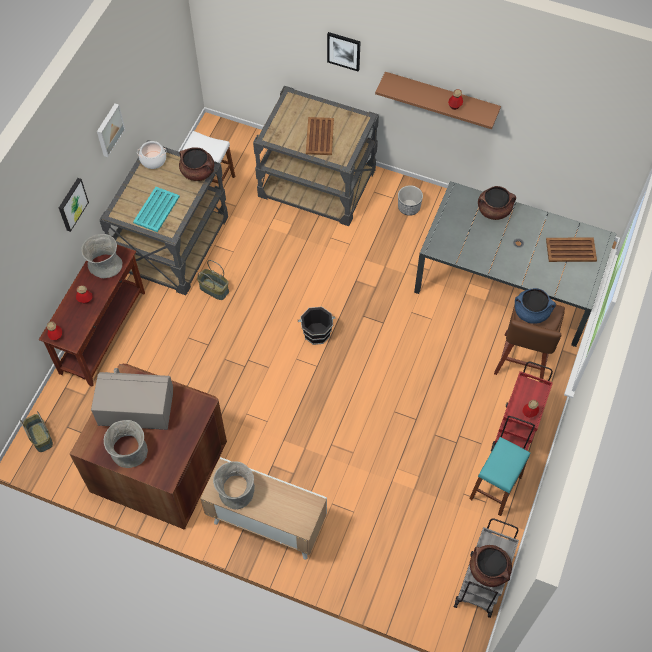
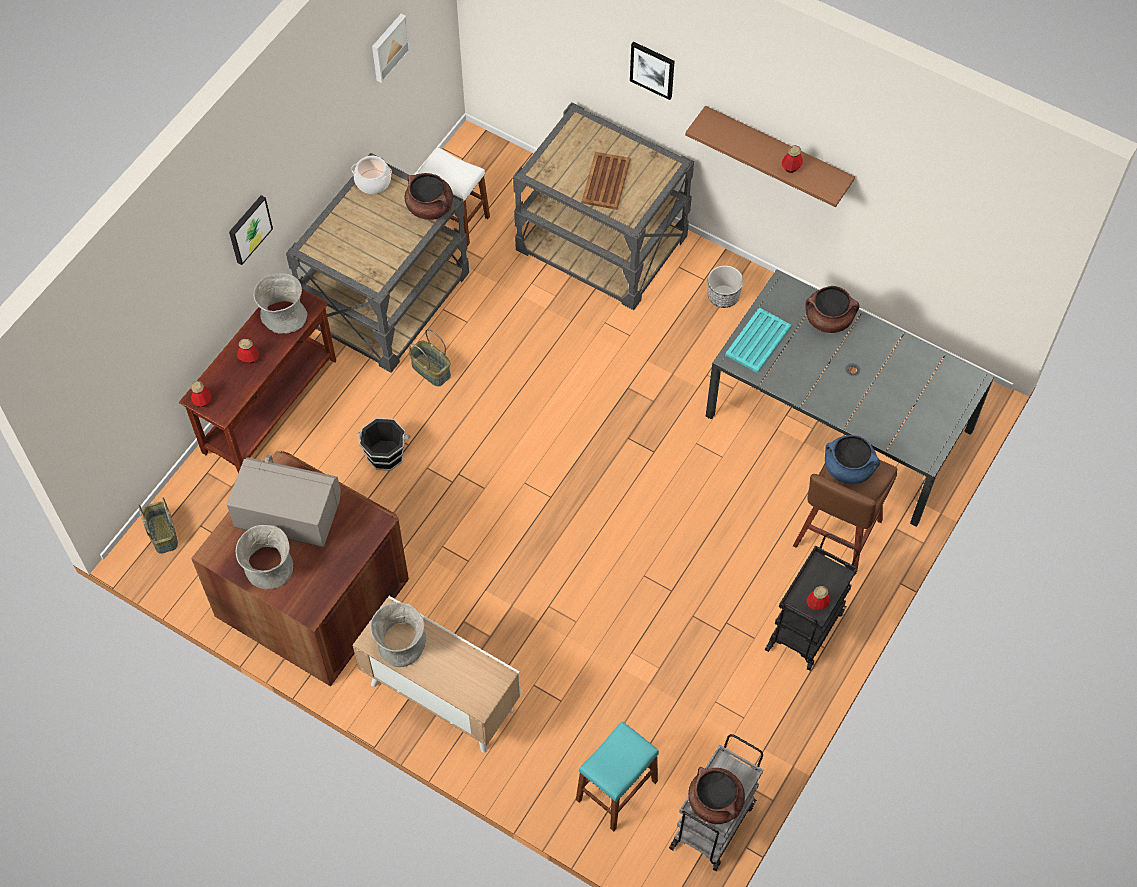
camera: 10 degrees right, 0 degrees up
picture [97,103,125,157] -> picture moved to [372,13,410,83]
turquoise tray [133,187,180,232] -> turquoise tray moved to [725,307,791,373]
black bucket [298,307,335,345] -> black bucket moved to [357,418,410,471]
turquoise stool [469,437,530,516] -> turquoise stool moved to [576,721,659,831]
red cart [491,362,553,451] -> black cart [765,534,858,670]
brown tray [546,238,597,262] -> none

